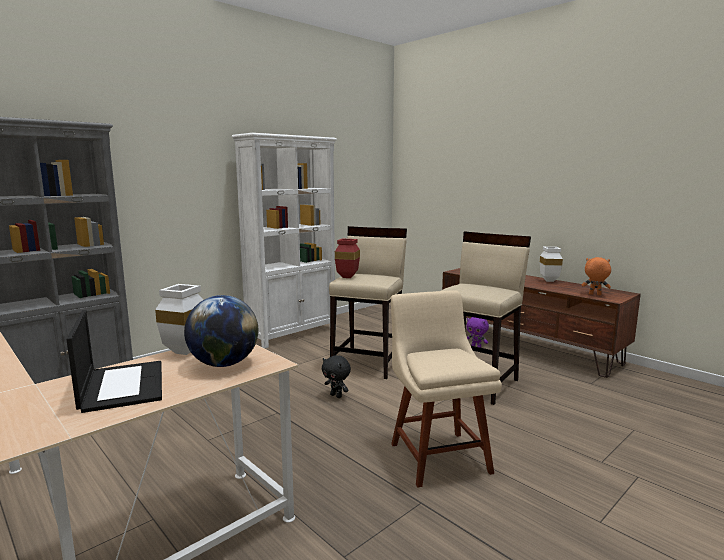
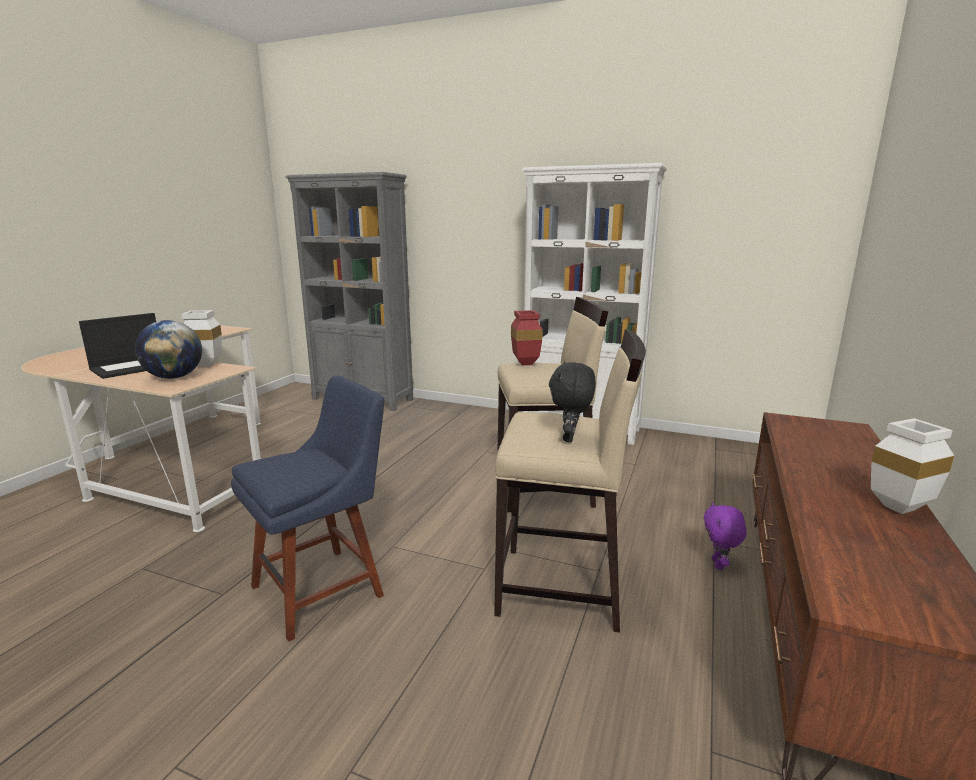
camera: 65 degrees right, 5 degrees up
black plush toy [322,355,351,398] -> black plush toy moved to [549,362,596,442]
beige chair [391,290,502,488] -> blue chair [231,375,384,642]
orange plush toy [582,257,611,295] -> none

